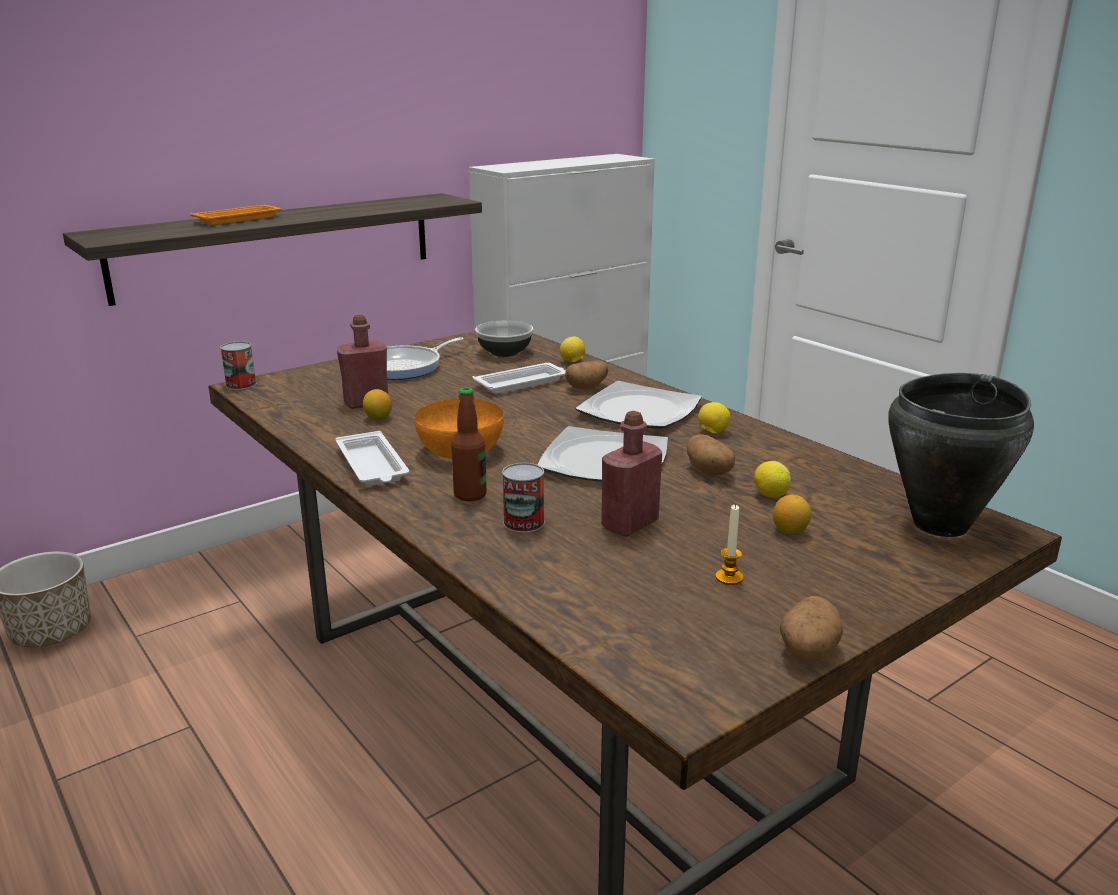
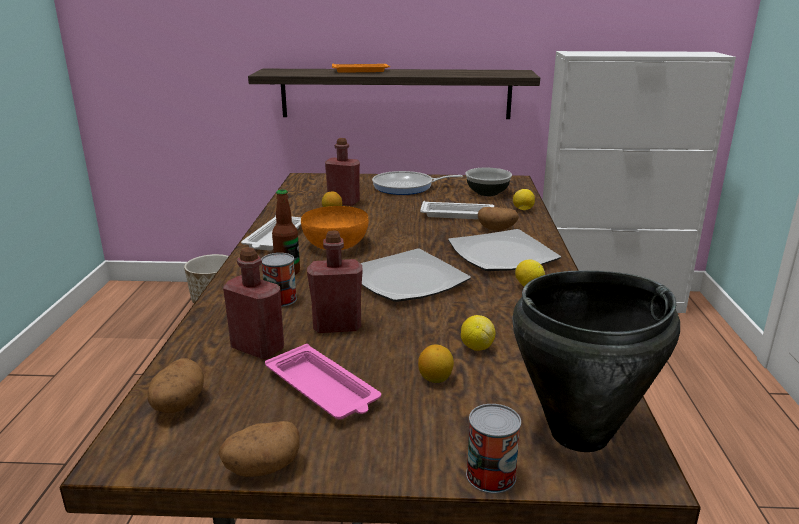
camera: 40 degrees right, 0 degrees up
can [220,341,257,390] -> can moved to [466,404,521,494]
potato [687,434,735,475] -> potato moved to [147,358,204,413]
candle [715,504,744,585] -> pink tray [265,344,381,419]
none -> red bottle [223,247,284,360]

